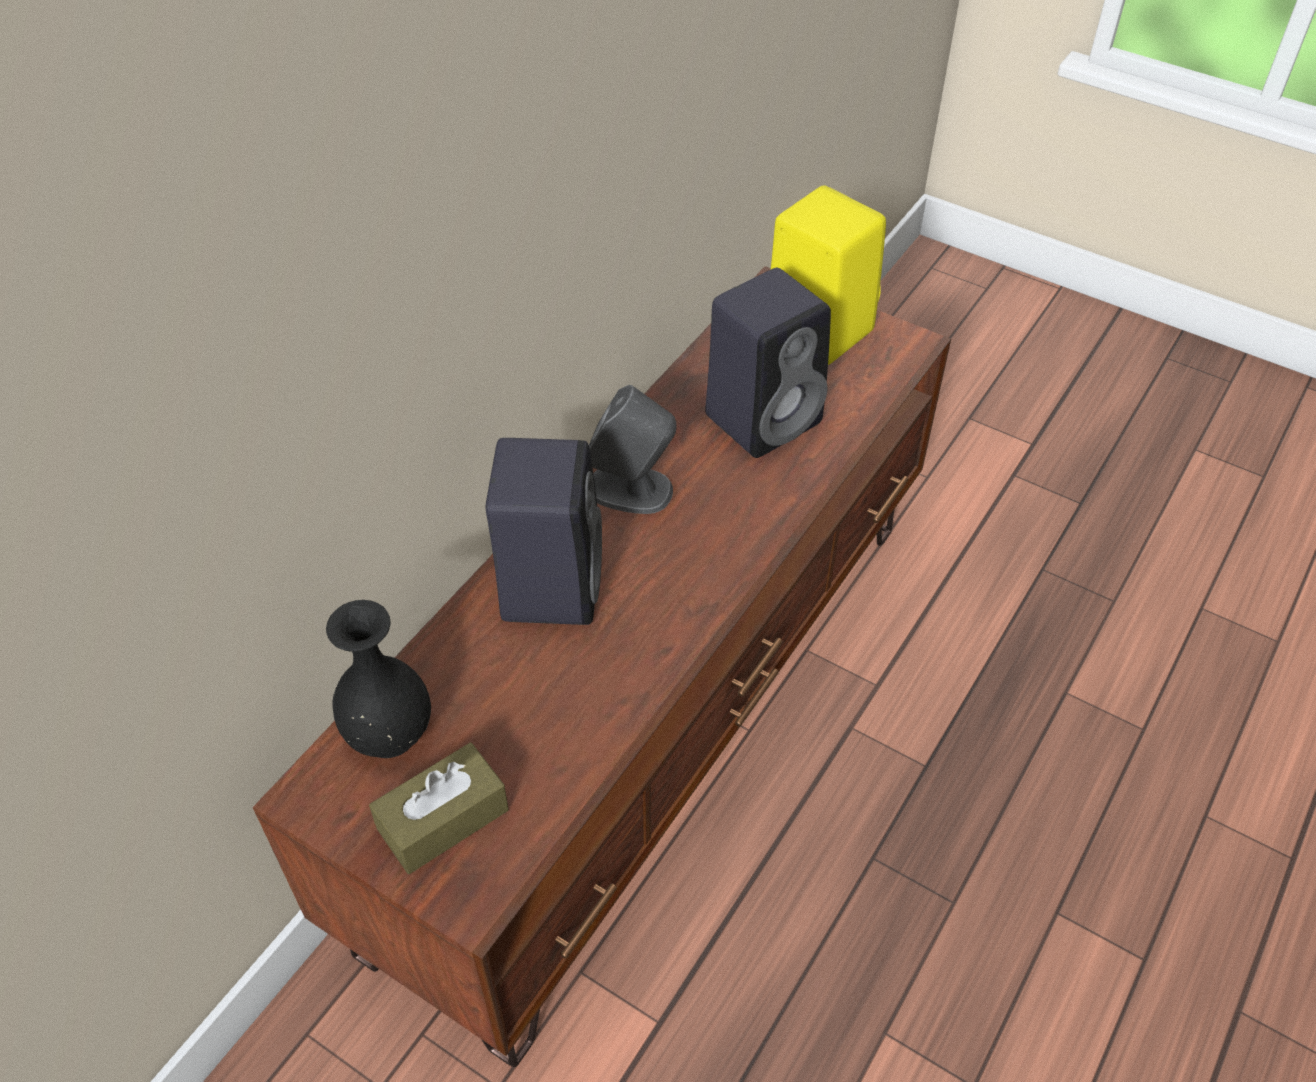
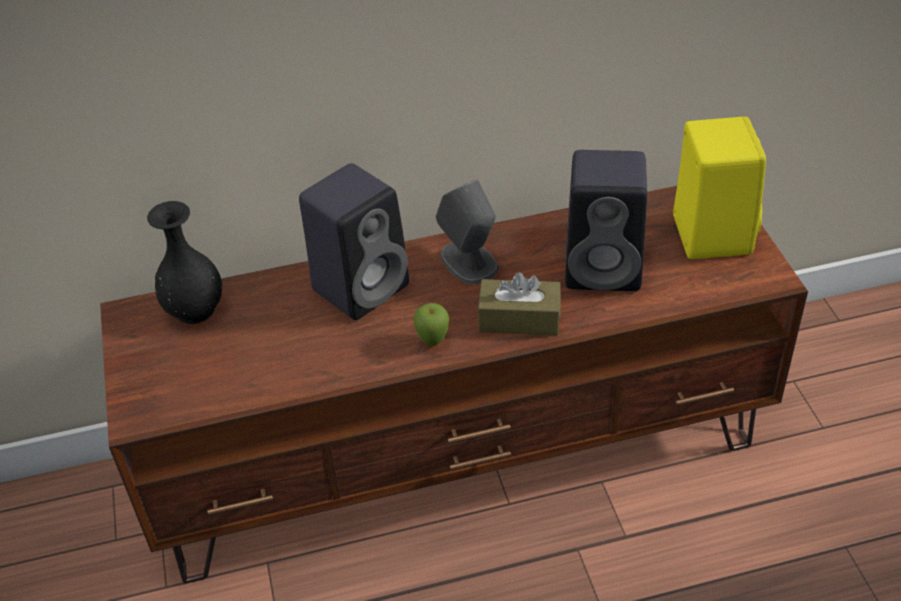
camera: 45 degrees right, 5 degrees down
brown tissue box [369,743,509,874] -> brown tissue box moved to [478,272,561,335]
none -> apple [413,303,449,346]

